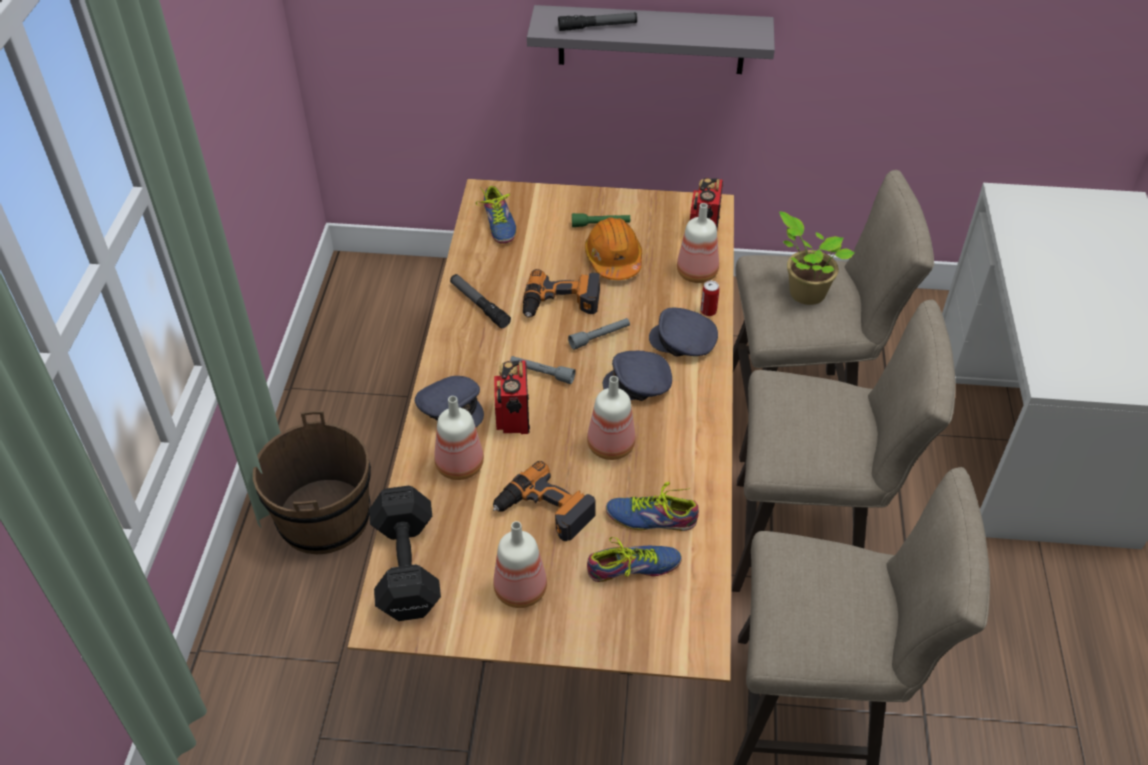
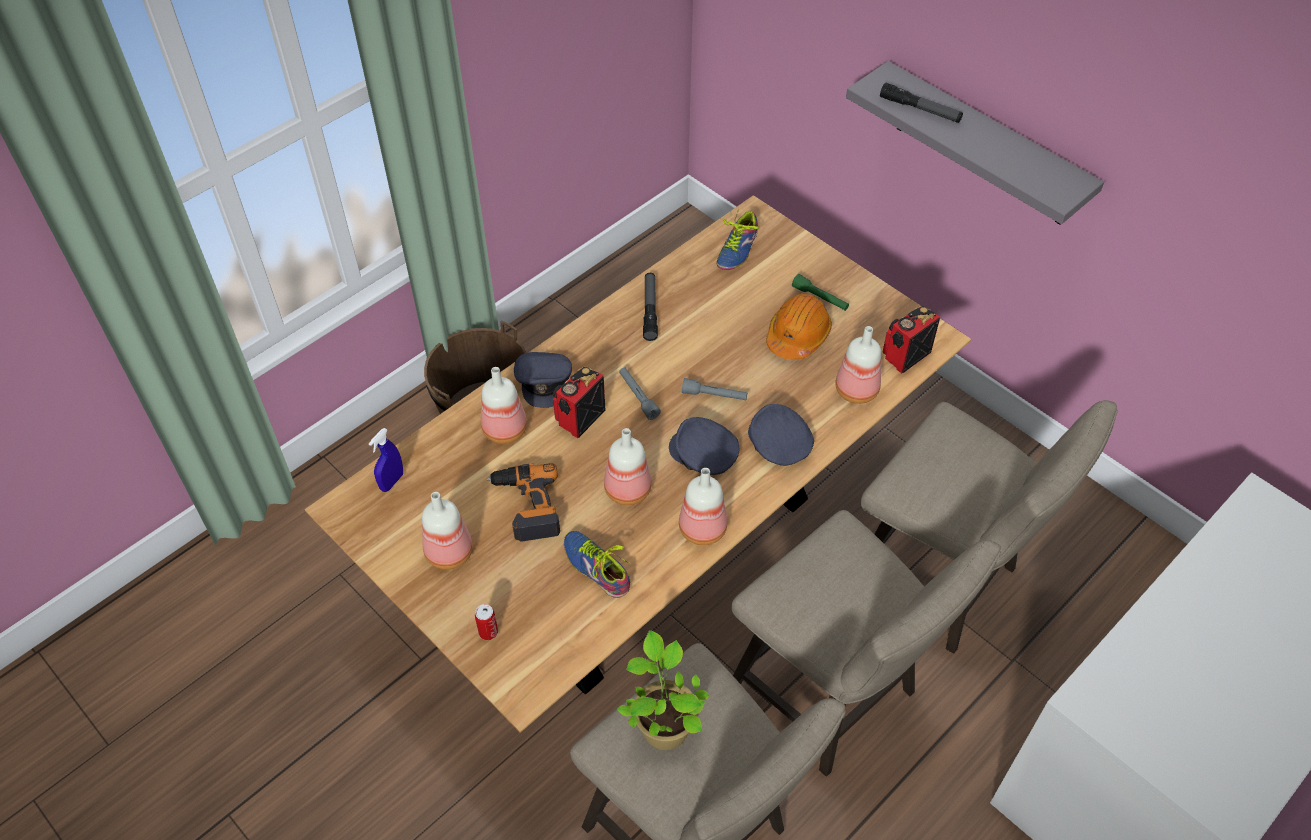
camera: 40 degrees right, 5 degrees up
black dumbbell [369,486,441,621] -> blue spray bottle [369,428,403,492]
power drill [523,269,600,317] -> none
shoe [587,537,682,582] -> none
can [701,281,720,316] -> can moved to [475,604,498,640]
potted plant [779,212,855,305] -> potted plant moved to [617,630,709,750]
none -> bottle [679,468,727,545]

